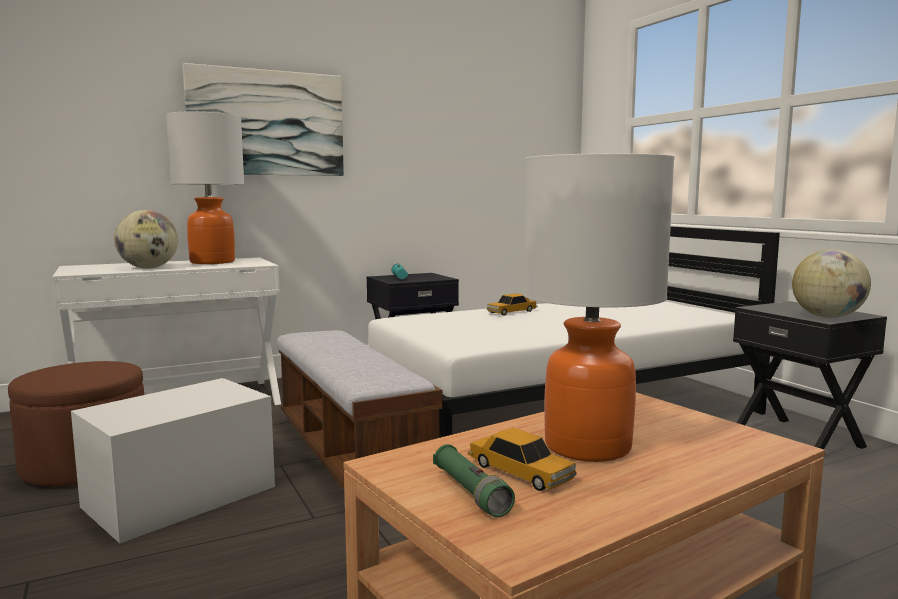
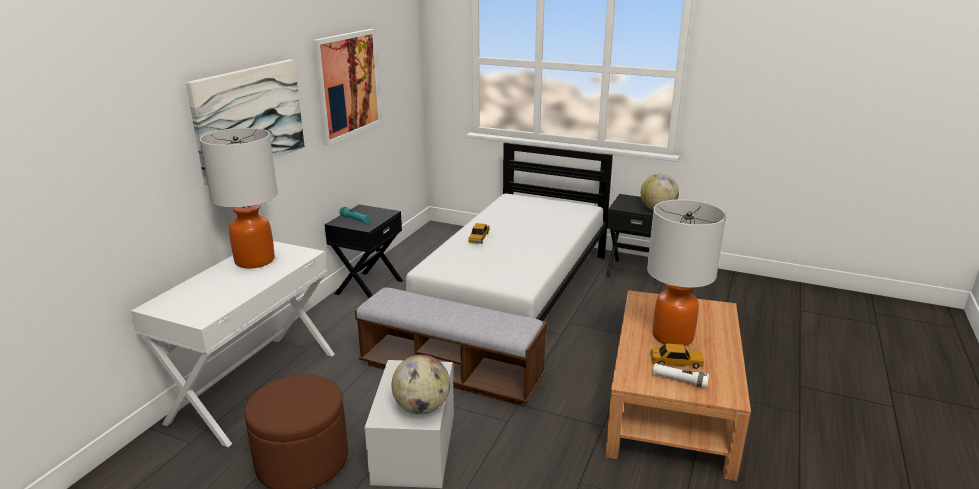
camera: 40 degrees left, 15 degrees up
globe [114,210,178,268] -> globe moved to [392,355,450,414]
green flashlight [433,444,515,517] -> white flashlight [653,363,709,388]
none -> picture [312,29,381,146]

